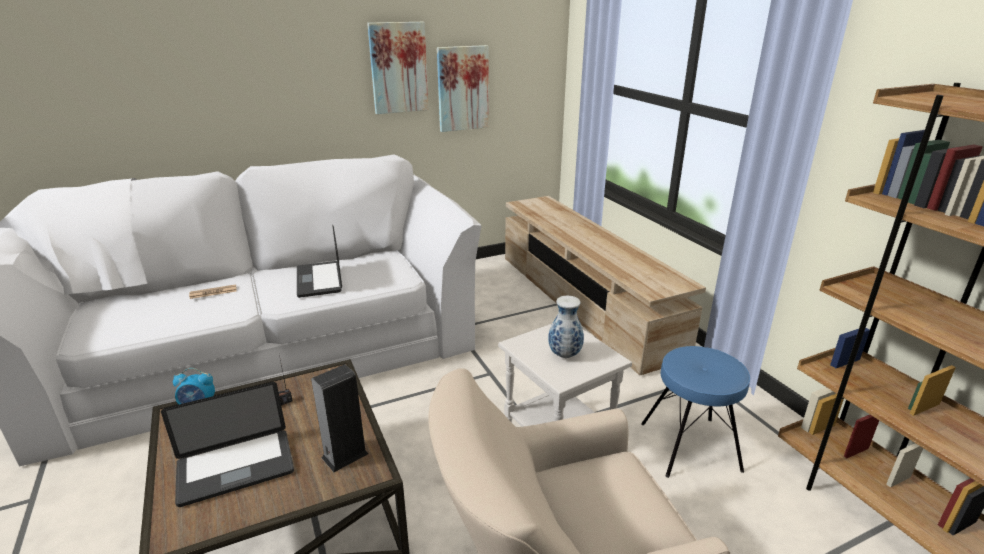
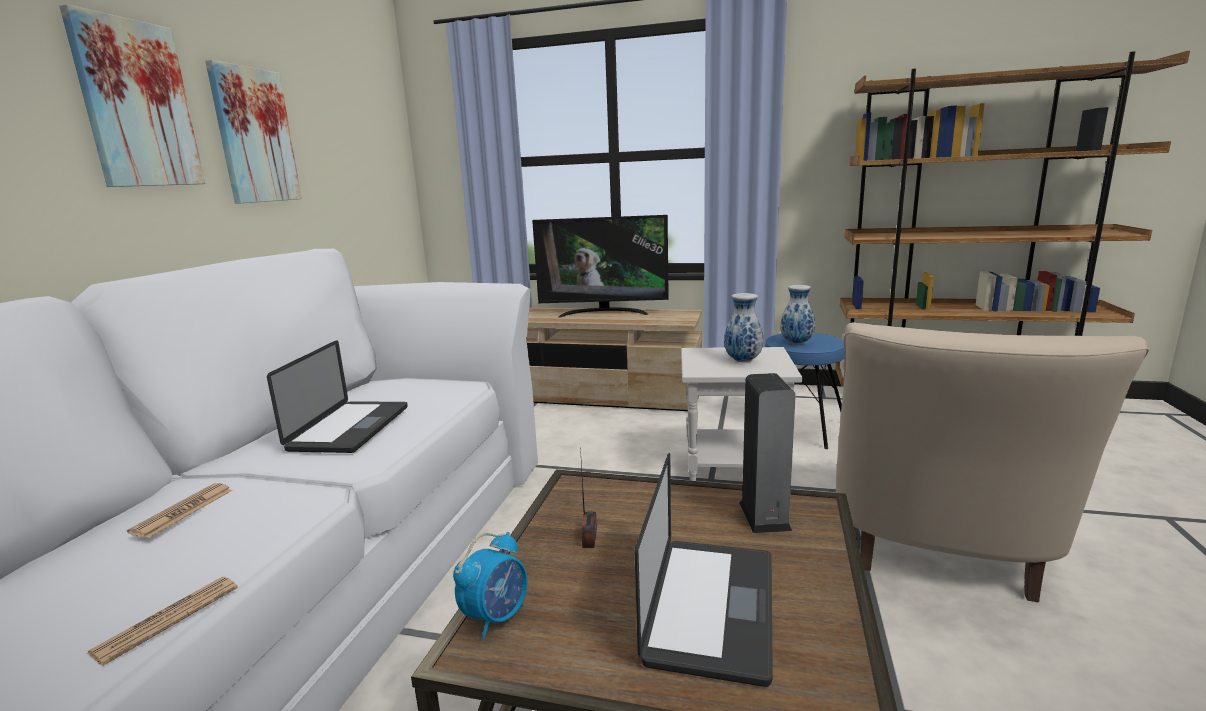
camera: 50 degrees left, 10 degrees down
laptop [297,226,342,298] -> laptop turned 105 degrees counterclockwise [267,340,408,453]
picture [437,45,489,132] -> picture moved to [59,4,205,187]
none -> newspaper [87,577,238,666]
none -> television [532,215,669,317]
none -> vase [780,285,815,344]

